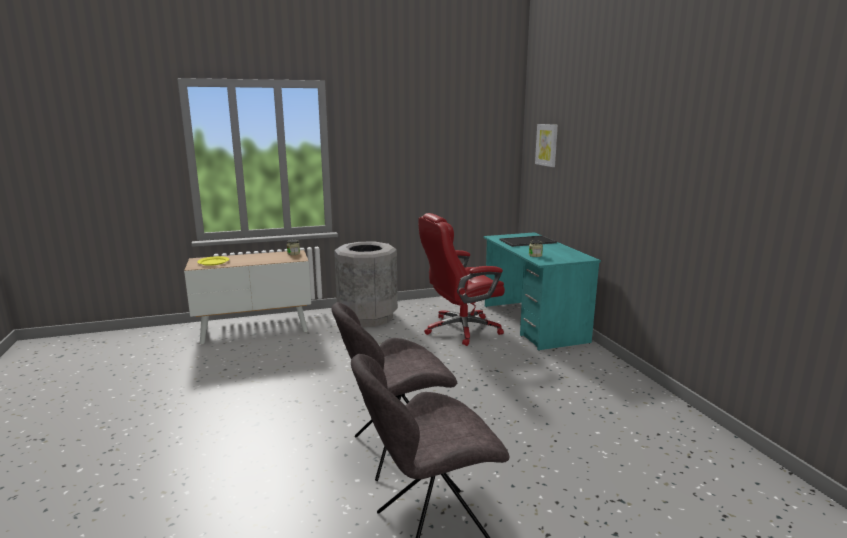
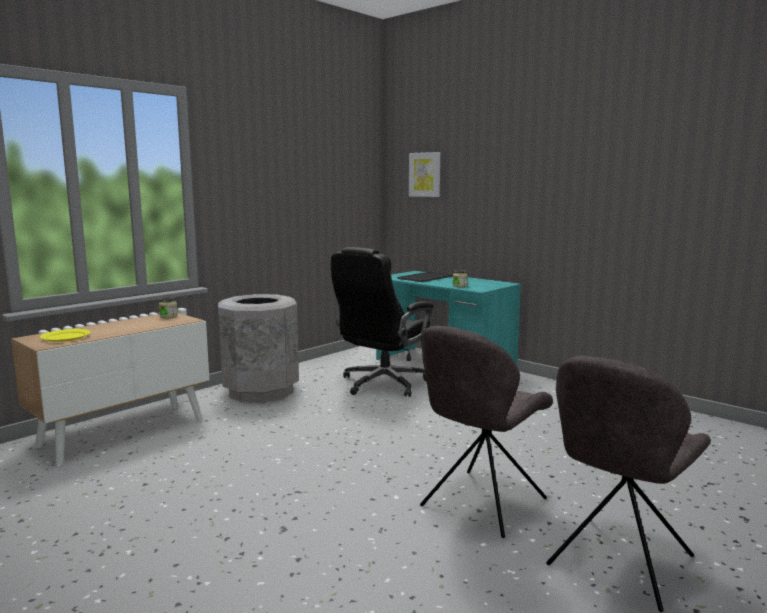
camera: 30 degrees left, 5 degrees down
red office chair [418,213,505,346] -> black office chair [331,247,434,397]

